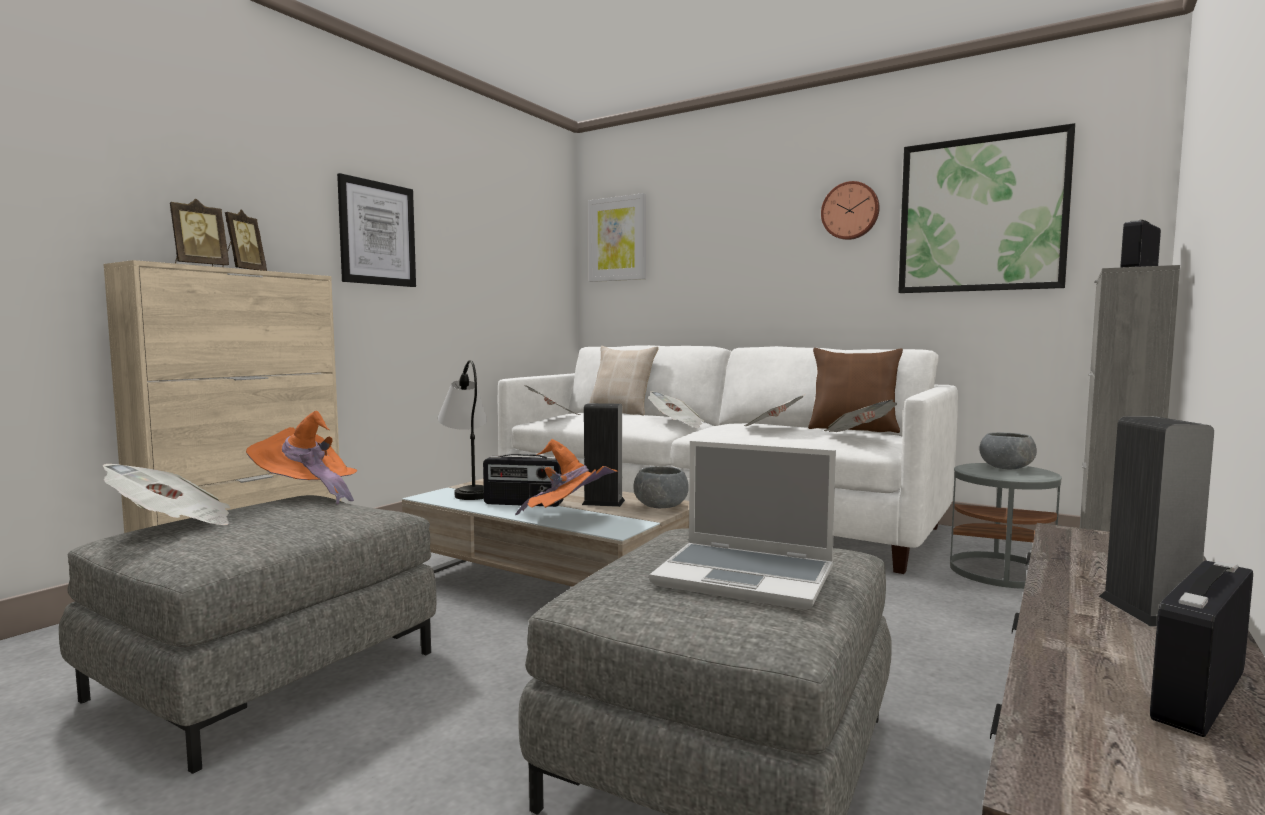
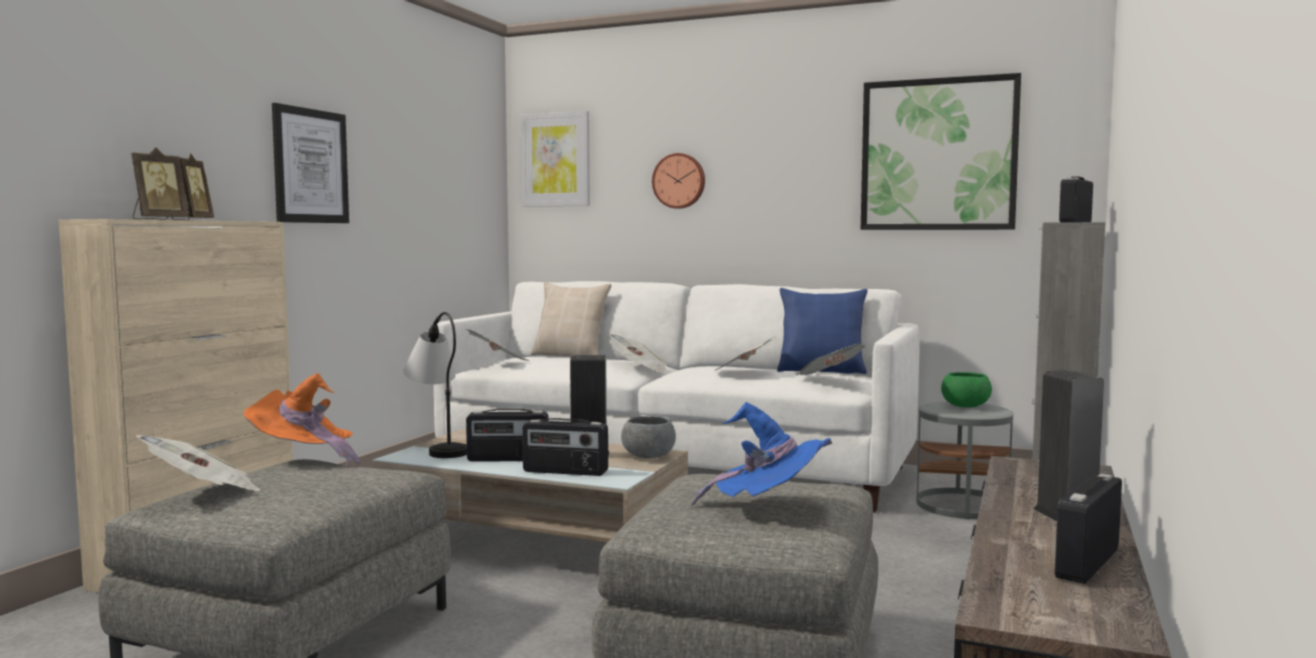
camera: 10 degrees left, 0 degrees up
orange hat [515,439,618,515] -> radio [522,418,608,476]
laptop [649,441,836,610] -> blue hat [691,402,833,506]
brown pillow [808,348,903,433] -> blue pillow [777,288,867,374]
wall clock [821,181,880,240] -> wall clock moved to [652,153,705,209]
grey bowl [979,433,1037,469] -> green bowl [941,372,992,408]

